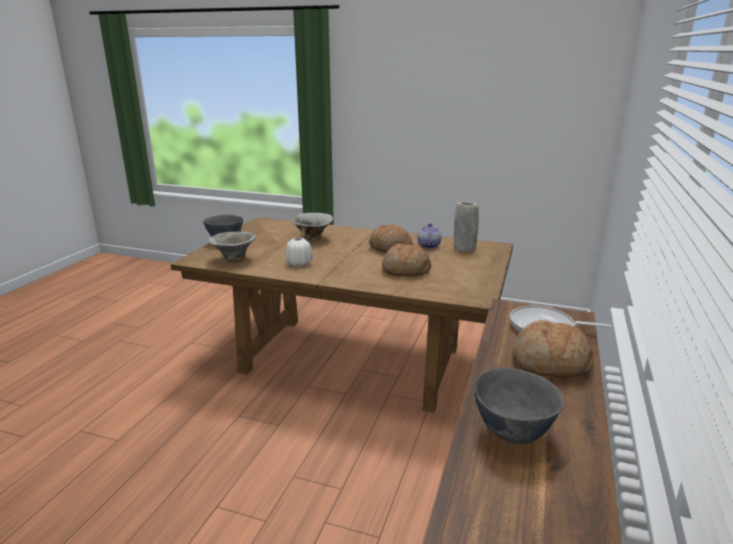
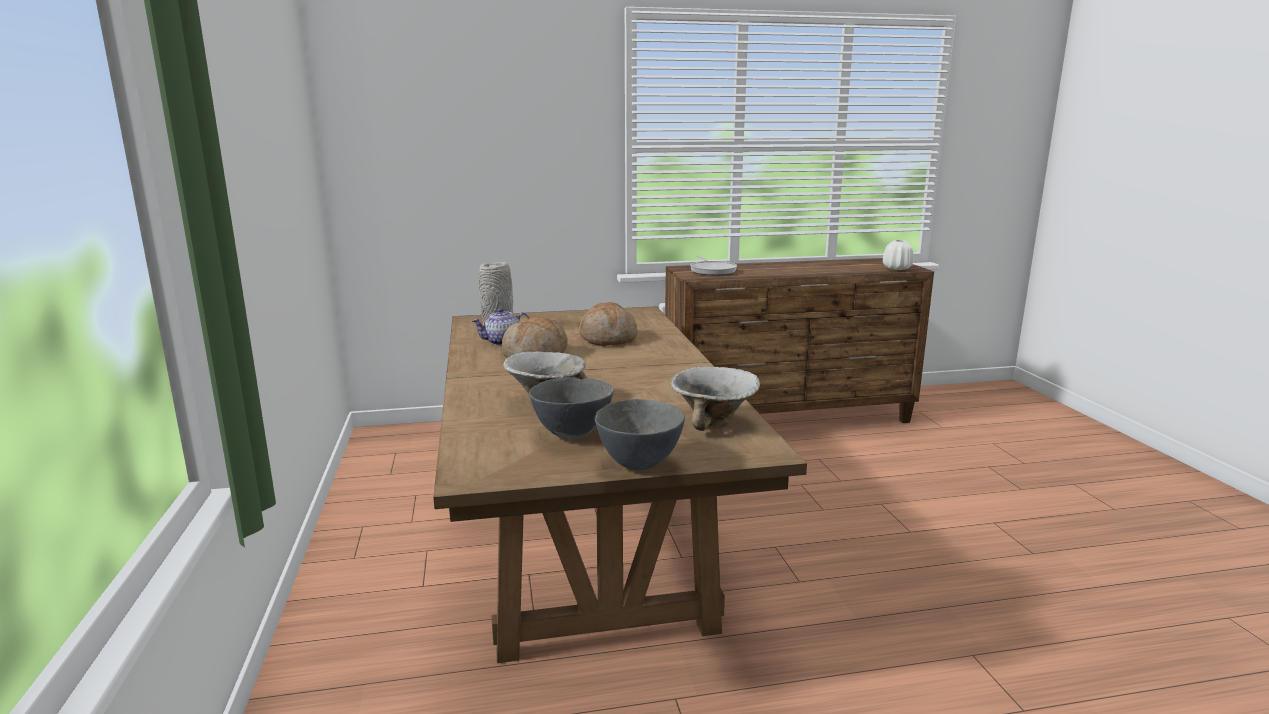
camera: 120 degrees left, 5 degrees down
white vase [285,237,313,266] -> white vase moved to [883,240,914,270]
grey bowl [474,368,564,444] -> grey bowl moved to [529,378,614,439]
bread [512,320,594,378] -> none

